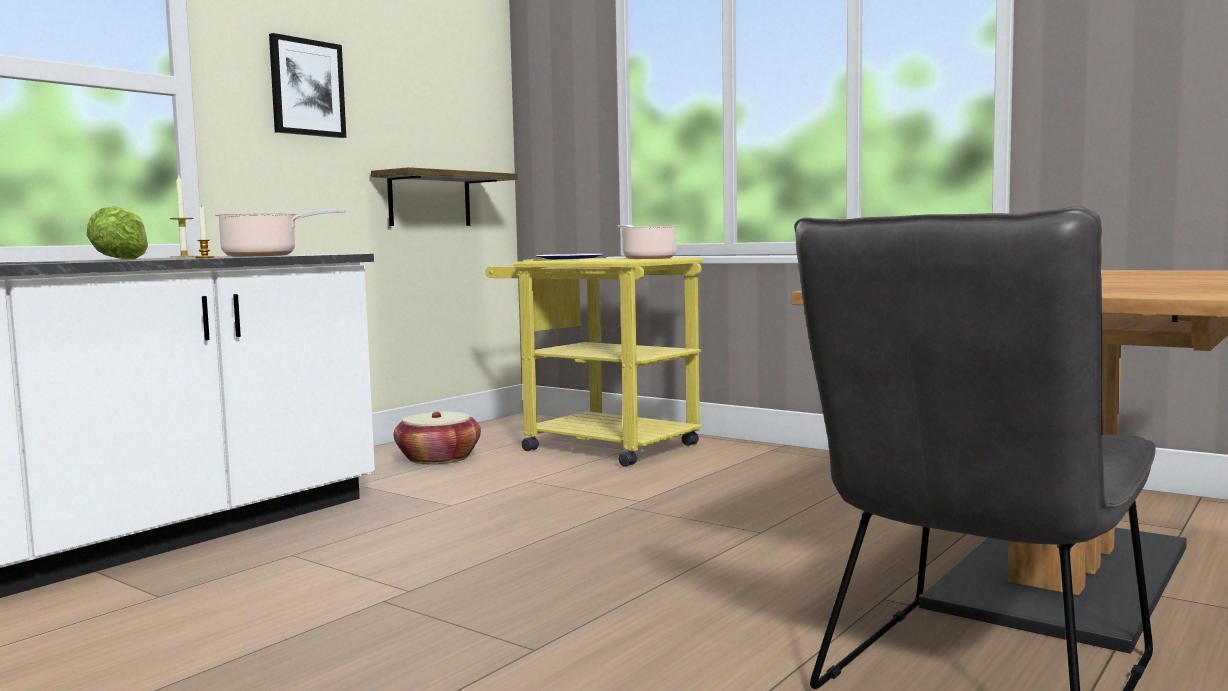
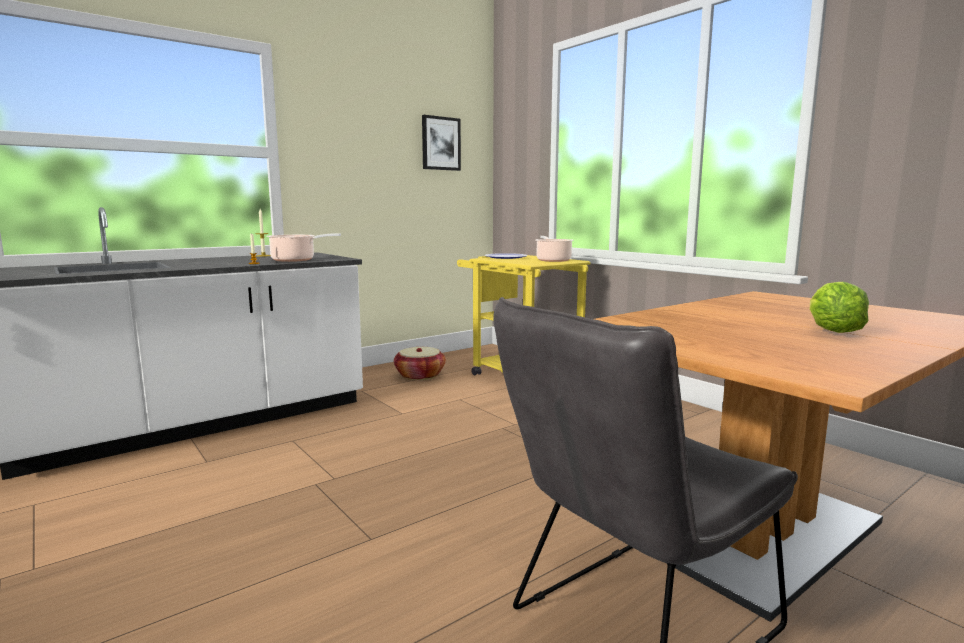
camera: 15 degrees right, 5 degrees up
lettuce [87,206,148,259] -> lettuce moved to [810,282,869,333]
picture [269,33,346,138] -> picture moved to [422,115,461,171]
shelf [371,167,518,226] -> none

